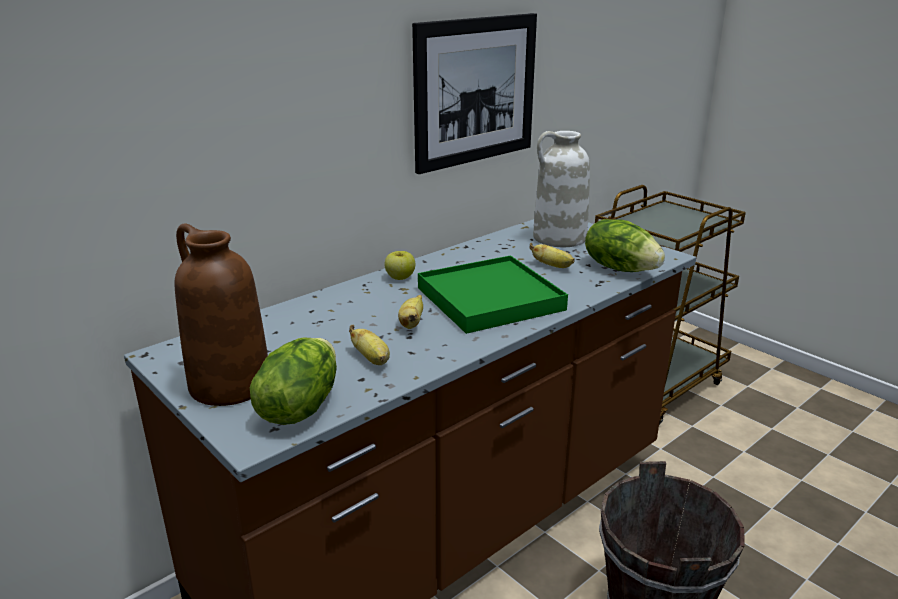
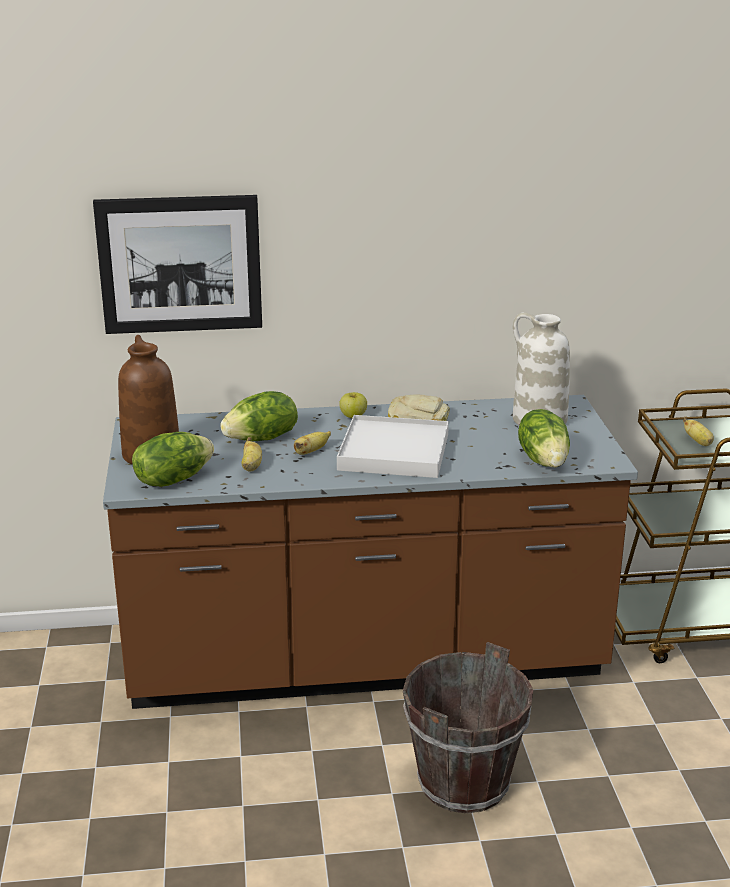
camera: 35 degrees right, 0 degrees up
picture [412,13,537,174] -> picture moved to [93,195,262,334]
green tray [418,255,568,334] -> white tray [337,415,449,478]
banana [530,243,575,268] -> banana moved to [683,417,714,446]
none -> lettuce [220,391,298,441]
none -> bread [388,394,449,421]

